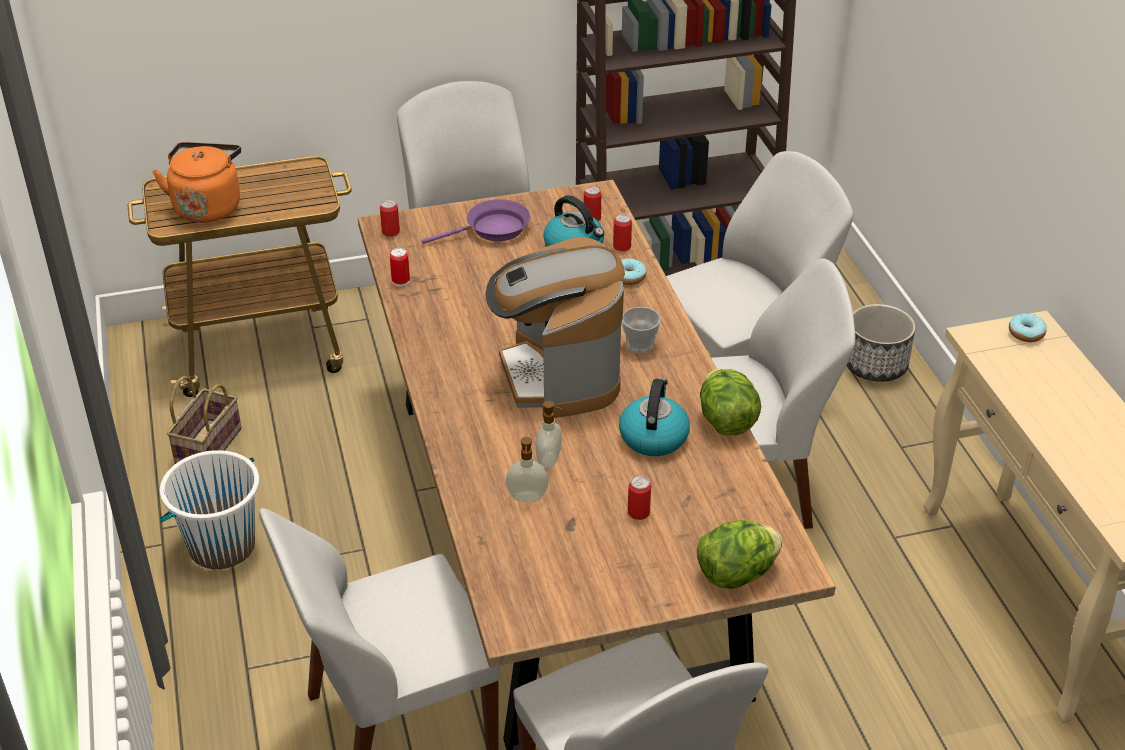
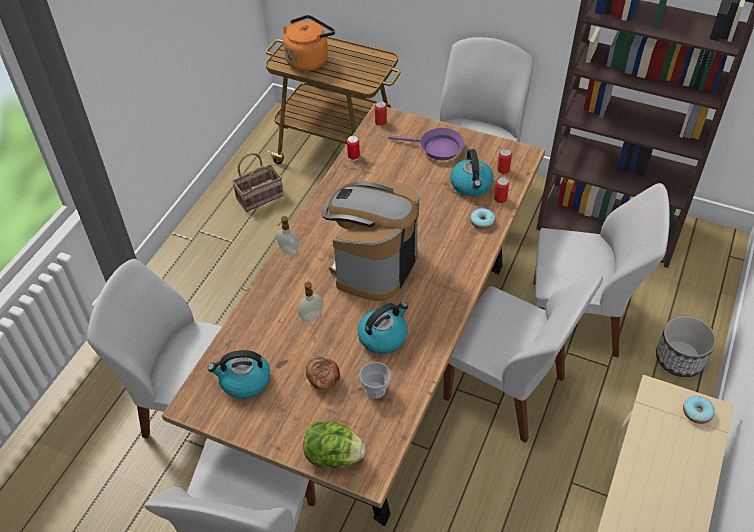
camera: 40 degrees right, 10 degrees up
white bucket [159,450,260,569] -> none
soap dispenser [506,437,549,502] -> soap dispenser moved to [276,216,299,256]
cup [622,307,661,354] -> cup moved to [359,362,391,399]
can [628,475,651,520] -> bread [306,357,340,391]
lettuce [700,368,761,435] -> none
none -> kettle [208,350,270,399]

